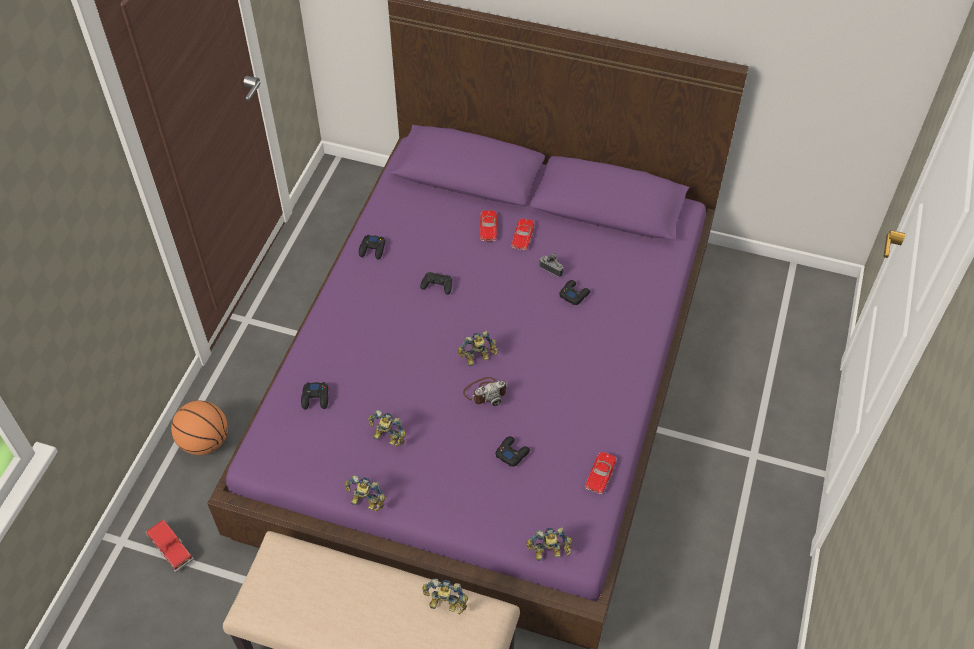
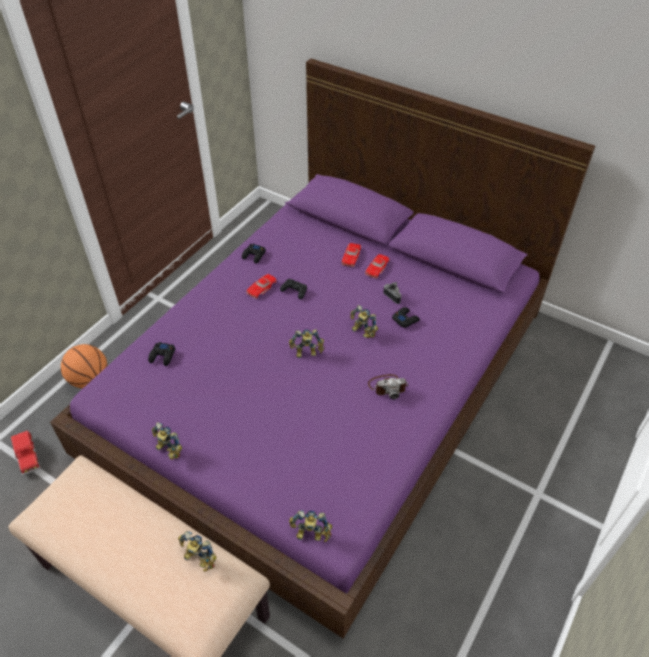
camera: 15 degrees right, 5 degrees down
toy robot [368,410,406,447] -> toy robot moved to [350,305,378,338]
camera [463,377,509,406] -> camera moved to [368,374,409,399]
black game controller [495,436,530,467] -> none
red toy car [585,452,616,494] -> red toy car moved to [246,274,277,299]

